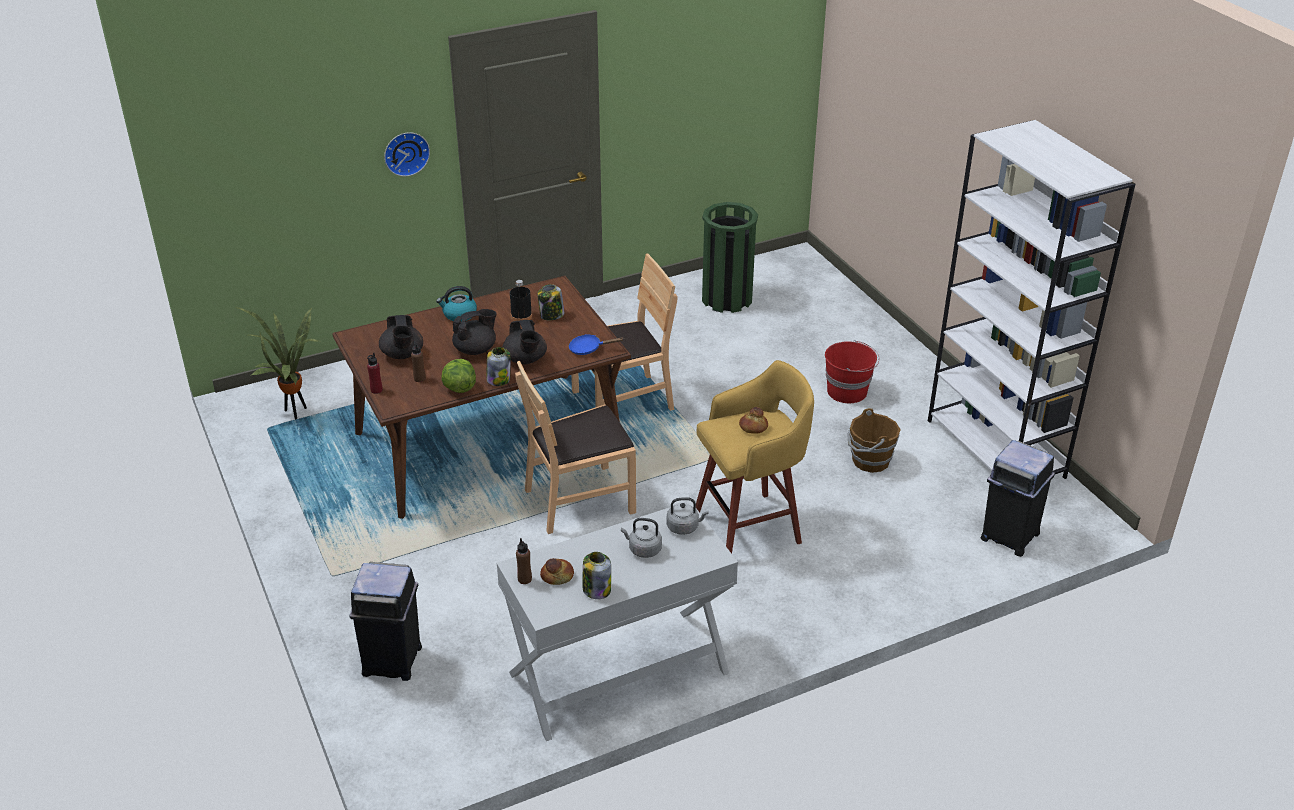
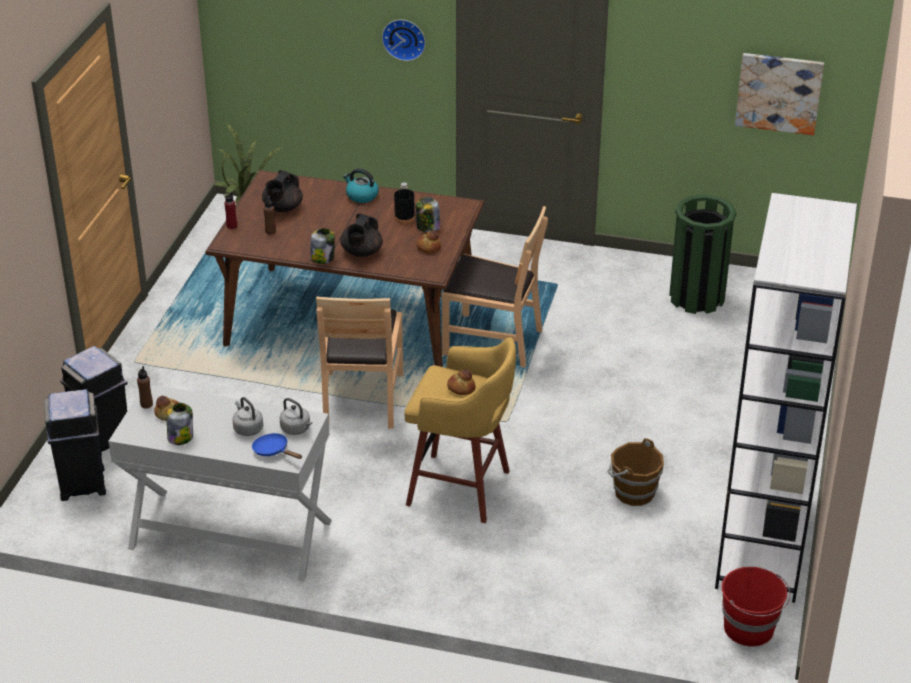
camera: 40 degrees right, 0 degrees up
lettuce [441,359,476,393] -> none
black teapot [452,309,496,355] -> none
brown chair [515,361,636,534] -> brown chair turned 105 degrees counterclockwise [316,296,403,428]
blue frying pan [569,335,623,355] -> blue frying pan moved to [252,433,302,459]
red bucket [825,340,879,403] -> red bucket moved to [722,567,790,647]
black trash can [981,440,1055,557] -> black trash can moved to [44,389,106,501]
none -> bread [416,231,441,253]
none -> picture [735,53,824,135]

